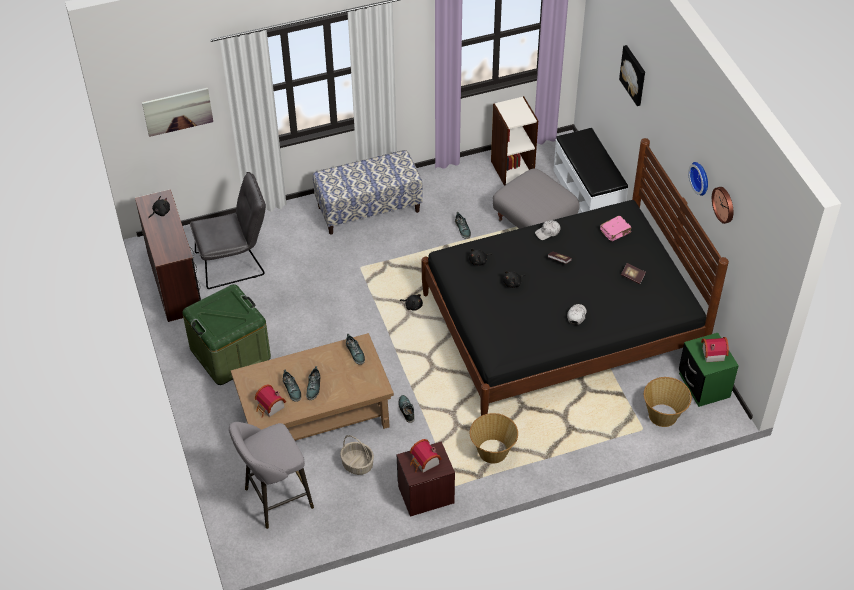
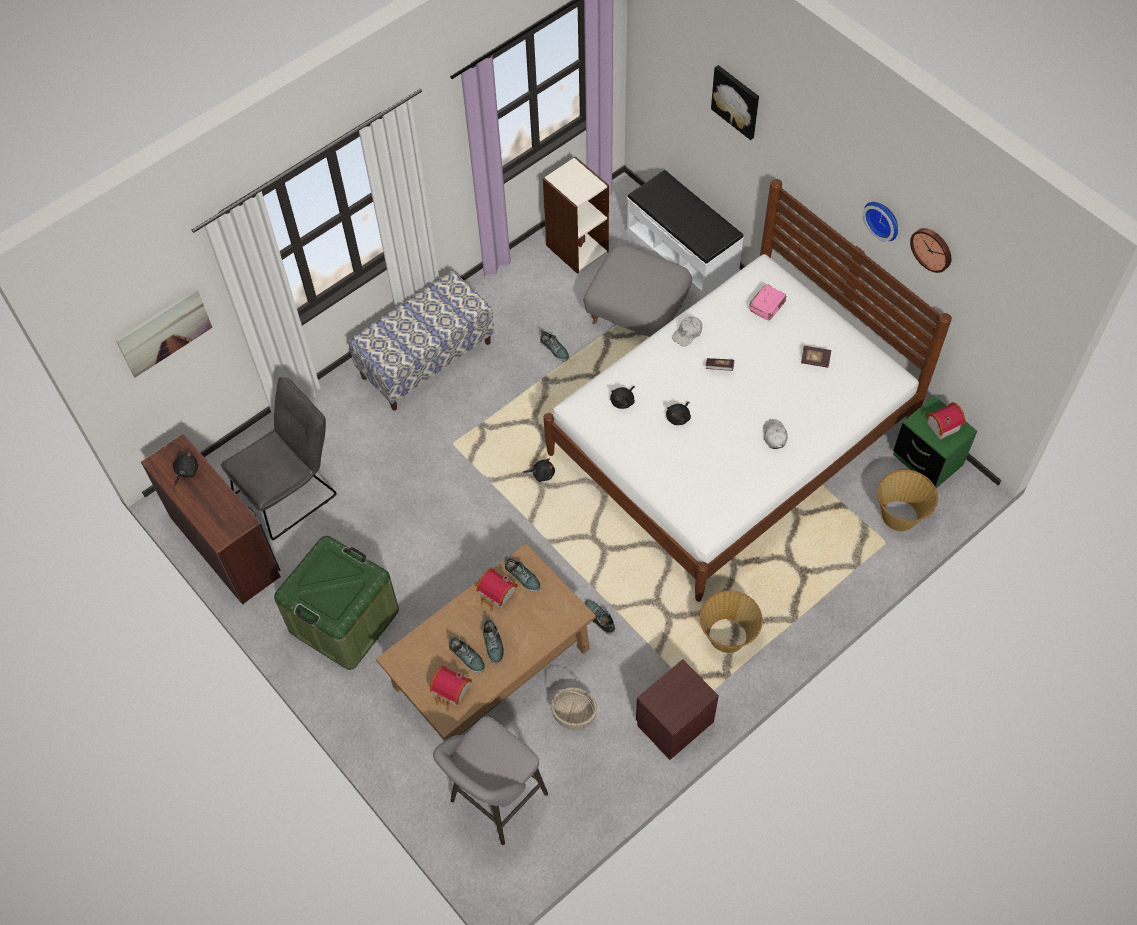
camera: 20 degrees left, 10 degrees up
toy house [410,439,442,473] -> toy house moved to [476,568,518,612]
black bed [421,138,729,416] -> white bed [544,179,952,602]

